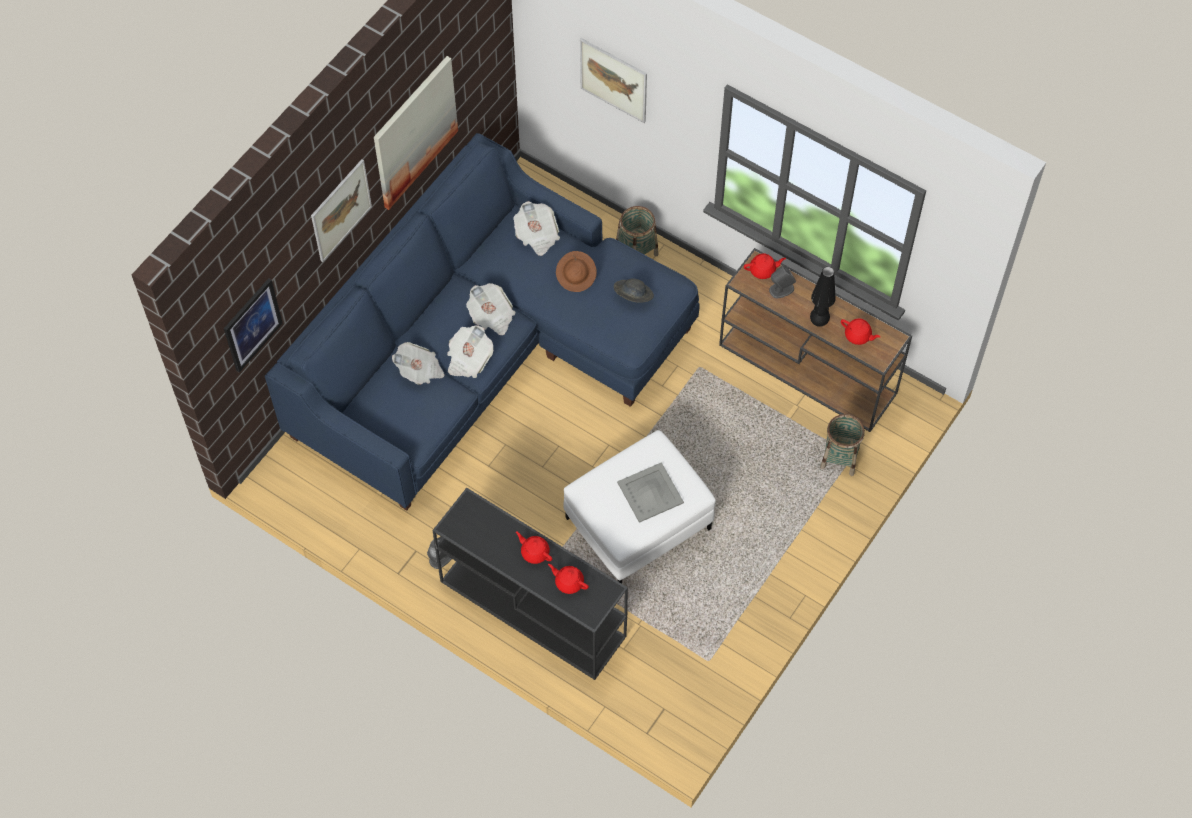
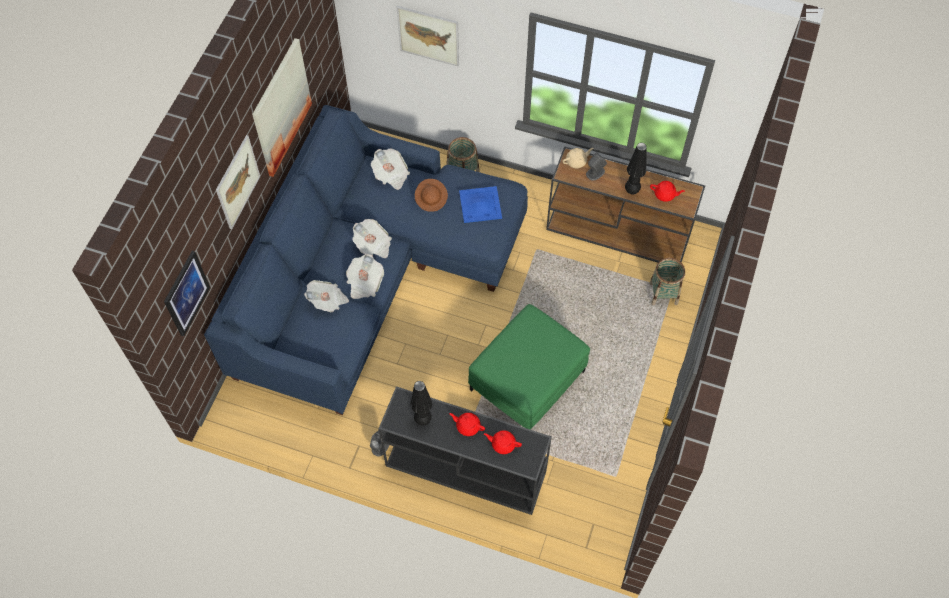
camera: 15 degrees left, 0 degrees up
white ottoman [564,430,716,584] -> green ottoman [468,304,590,430]
grey hat [614,278,654,303] -> blue tray [459,186,502,223]
grey tray [617,462,684,523] -> none
red teapot [744,253,786,279] -> beige teapot [563,148,593,168]
none -> black table lamp [410,381,432,426]

